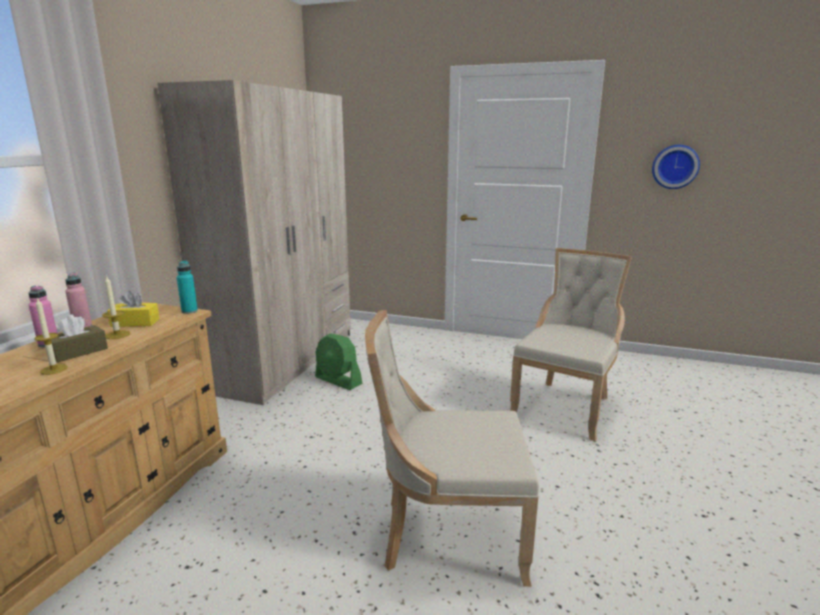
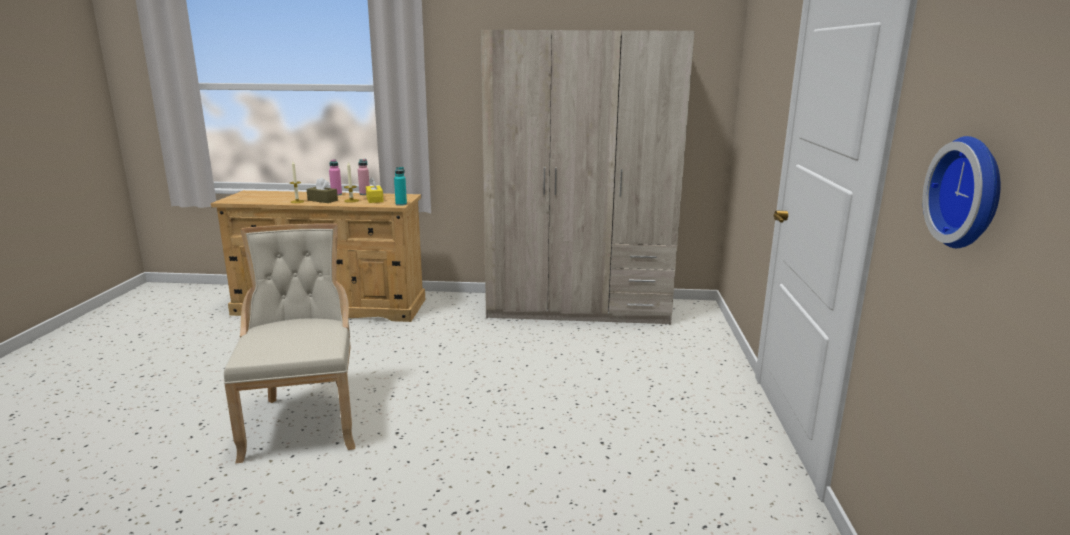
camera: 75 degrees right, 0 degrees up
green fan [315,333,362,390] -> none
beige chair [510,248,632,441] -> none

